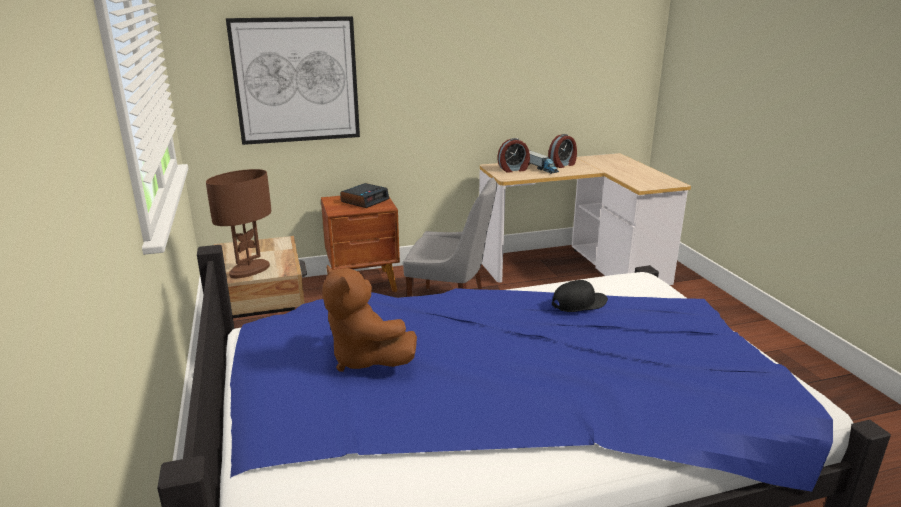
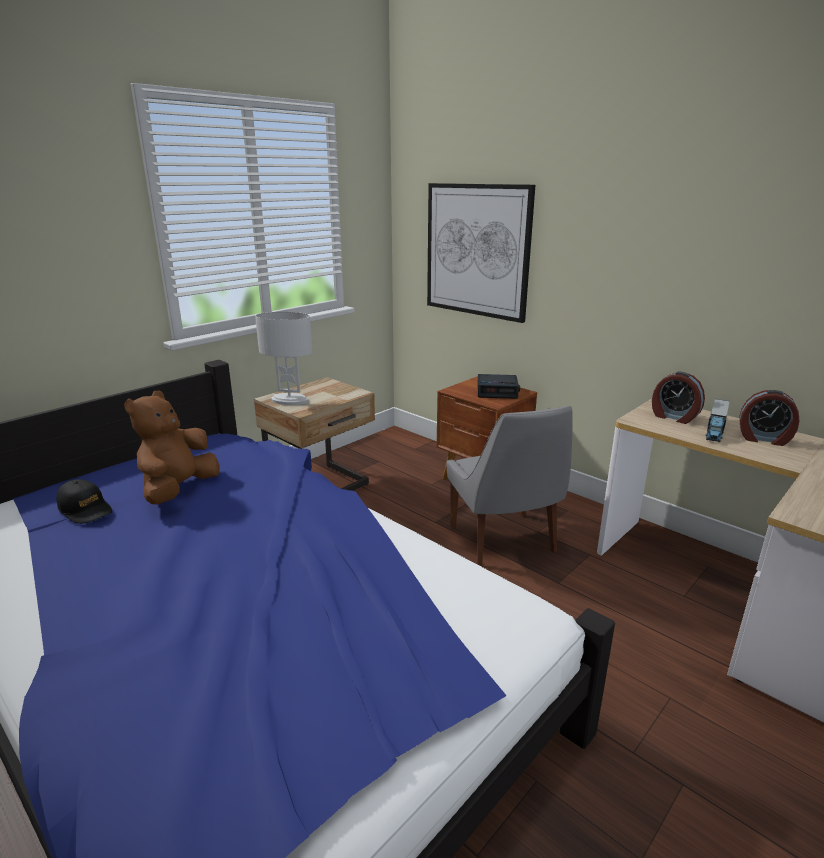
camera: 60 degrees right, 0 degrees up
brown table lamp [206,169,271,278] -> white table lamp [255,312,312,405]
black cap [552,280,608,312] -> black cap moved to [56,479,112,524]

